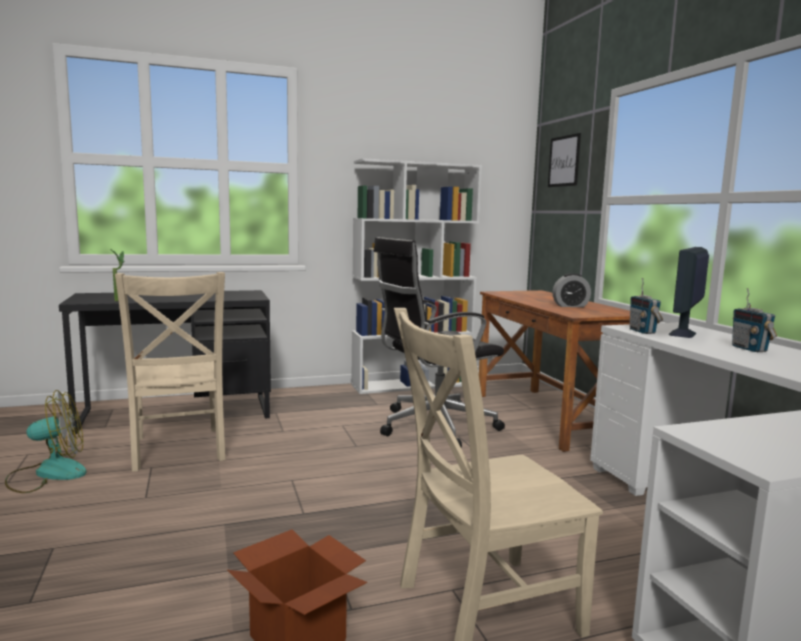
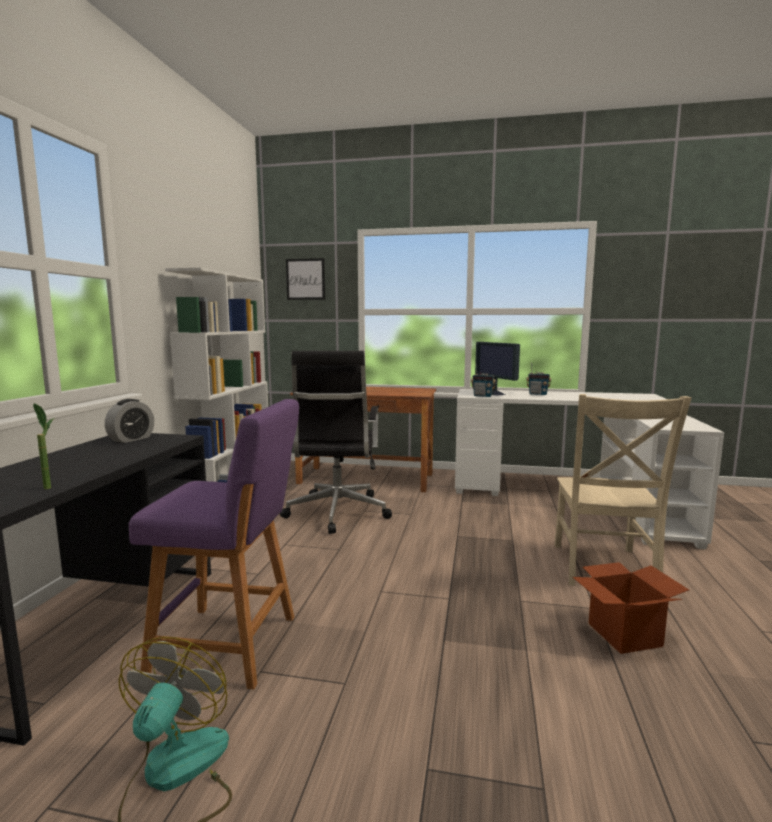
camera: 60 degrees left, 0 degrees up
beige chair [115,272,226,472] -> purple stool [129,399,299,690]
alarm clock [552,273,591,307] -> alarm clock moved to [105,399,154,443]

